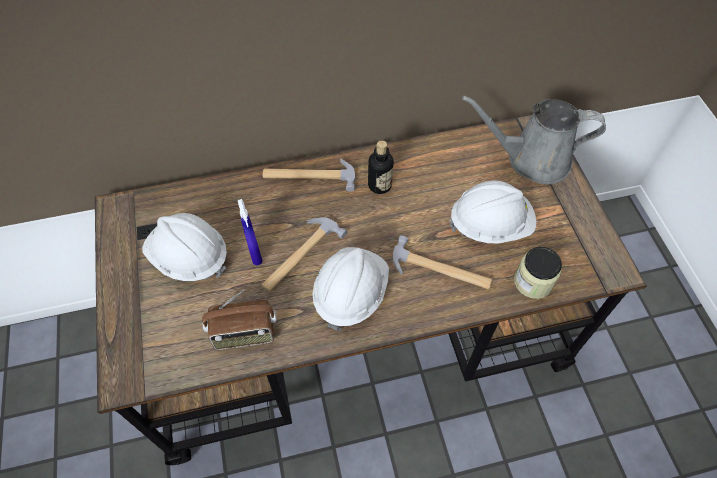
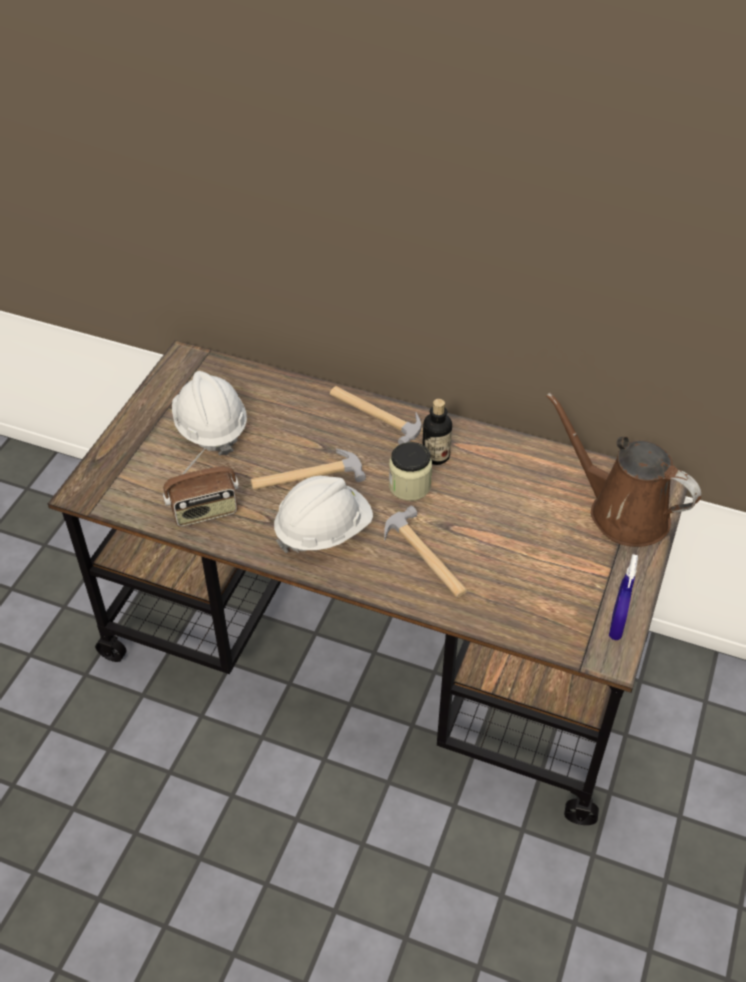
camera: 35 degrees right, 10 degrees down
radio [202,290,277,350] -> radio turned 45 degrees counterclockwise [163,448,239,527]
blue spray bottle [238,199,263,265] -> blue spray bottle moved to [609,554,638,640]
white hard hat [449,180,536,244] -> none
grey watering can [462,95,606,184] -> brown watering can [546,392,701,547]
jar [514,246,562,299] -> jar moved to [389,442,432,501]

